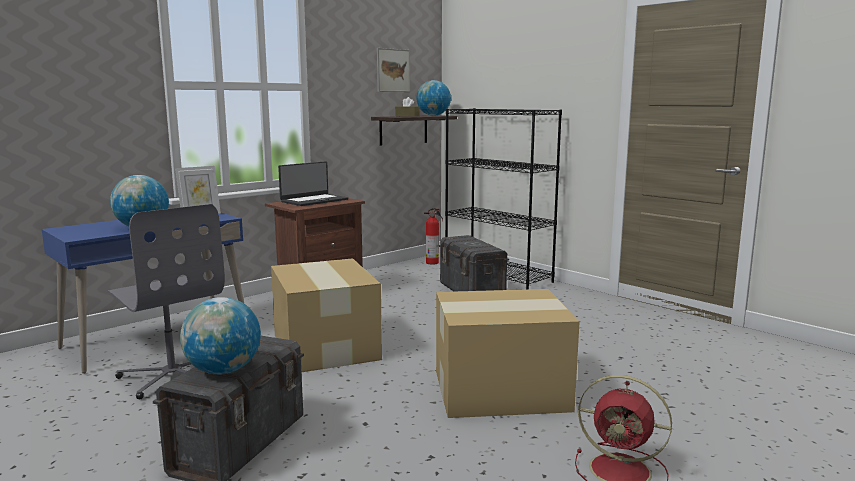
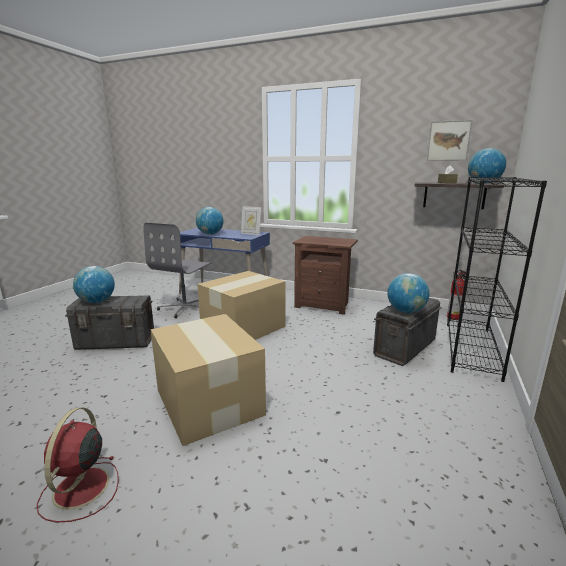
camera: 65 degrees right, 5 degrees up
laptop [278,161,348,206] -> none
none -> globe [387,273,430,313]

